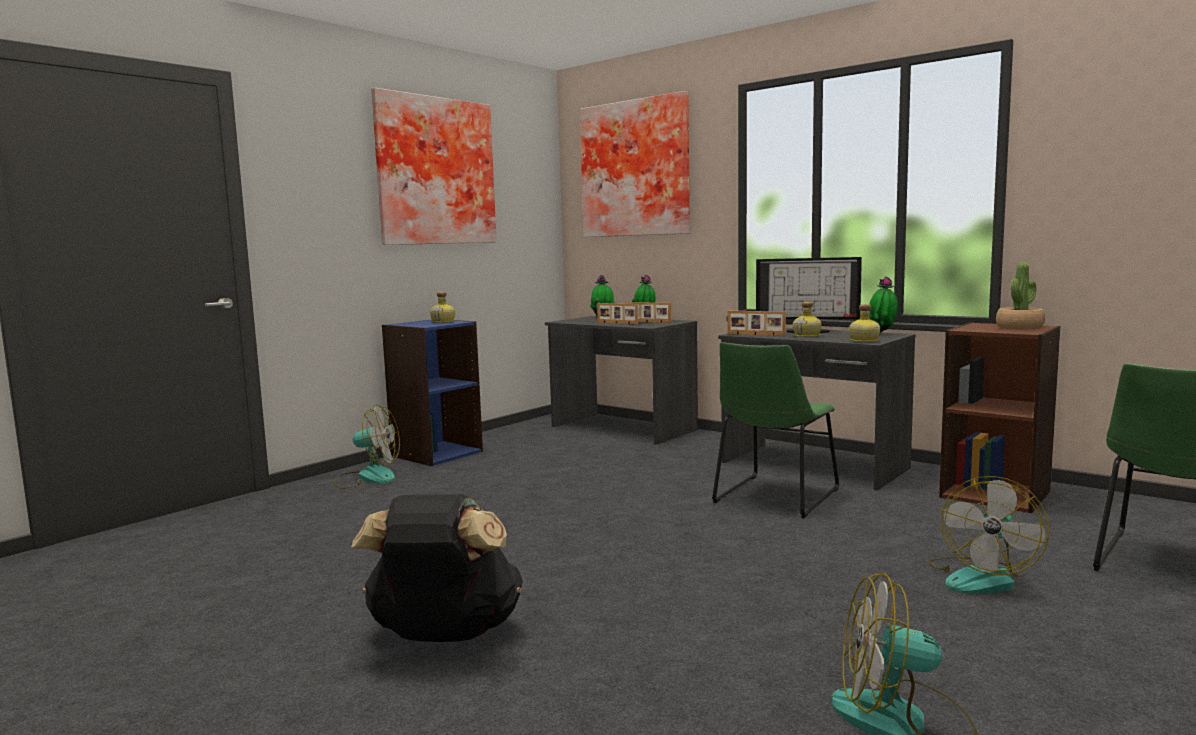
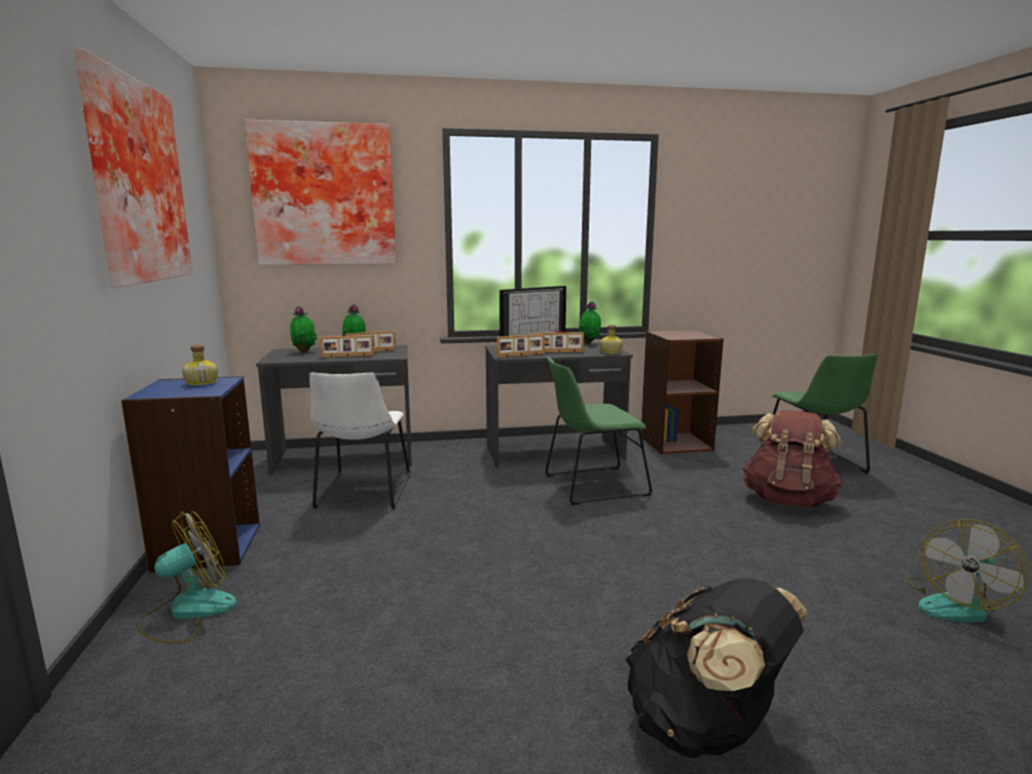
camera: 50 degrees left, 5 degrees up
green chair [712,342,840,518] -> green chair turned 90 degrees clockwise [545,356,653,505]
bottle [793,302,822,337] -> picture frame [535,332,584,352]
fan [928,476,1050,594] -> brown backpack [742,410,843,508]
potted plant [996,262,1045,329] -> none
none -> white chair [310,372,410,509]

